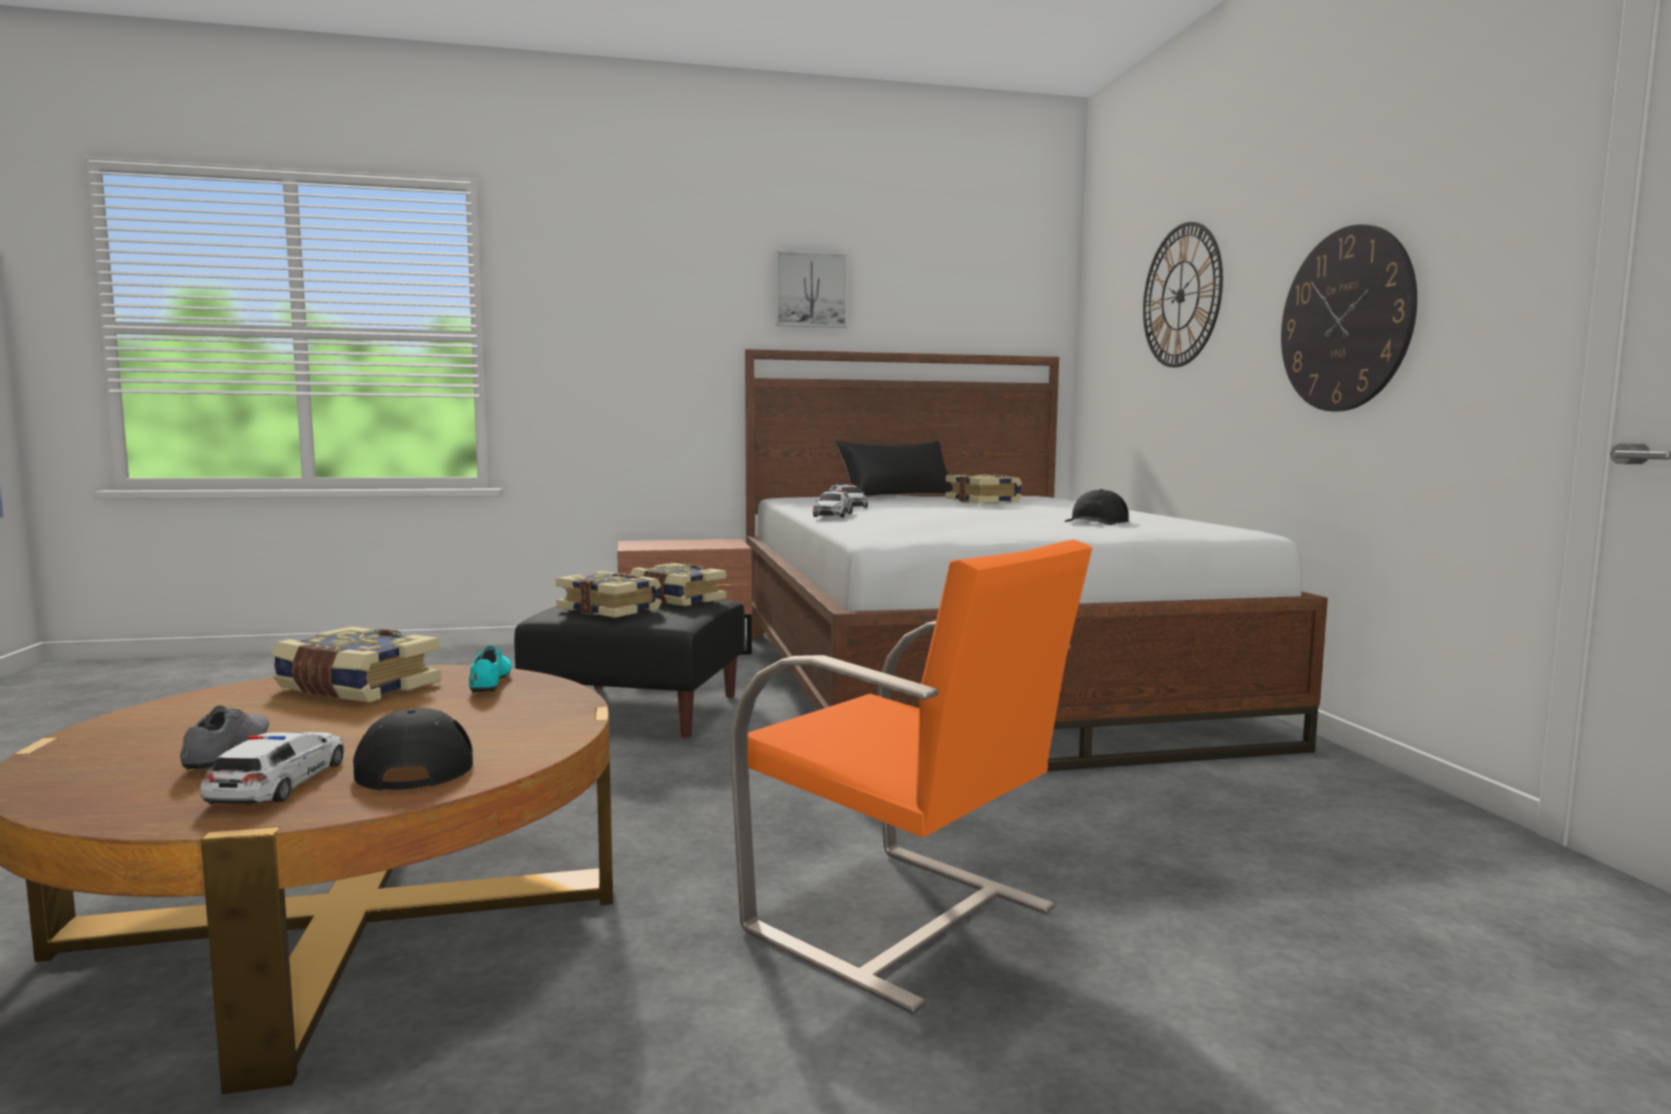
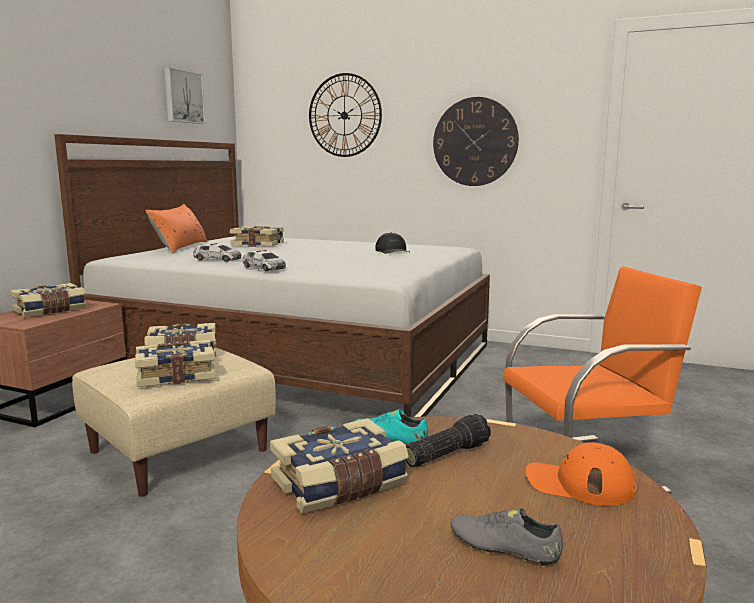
camera: 55 degrees left, 5 degrees up
toy car [200,732,344,805] -> none
black cap [353,708,473,791] -> orange cap [526,442,636,506]
black ottoman [514,599,745,738] -> beige ottoman [72,348,276,497]
picture [775,251,848,328] -> picture moved to [164,67,206,124]
black pillow [836,441,953,496] -> orange pillow [145,204,208,253]
none -> book [10,283,86,317]
none -> flashlight [406,414,491,467]

